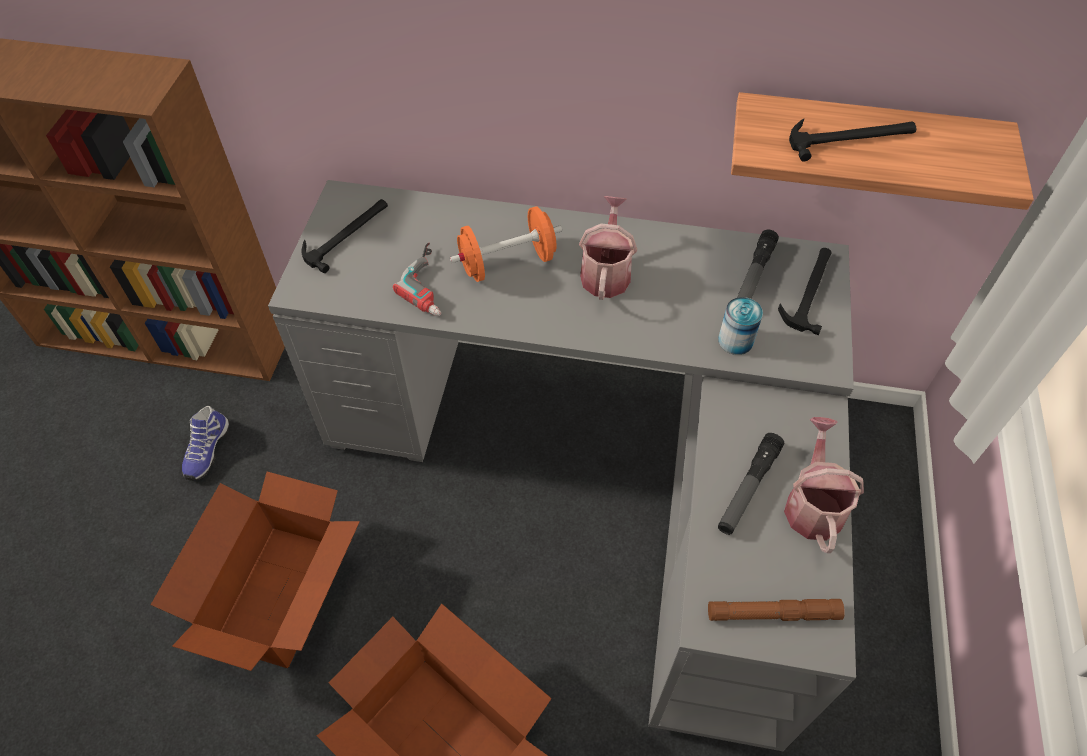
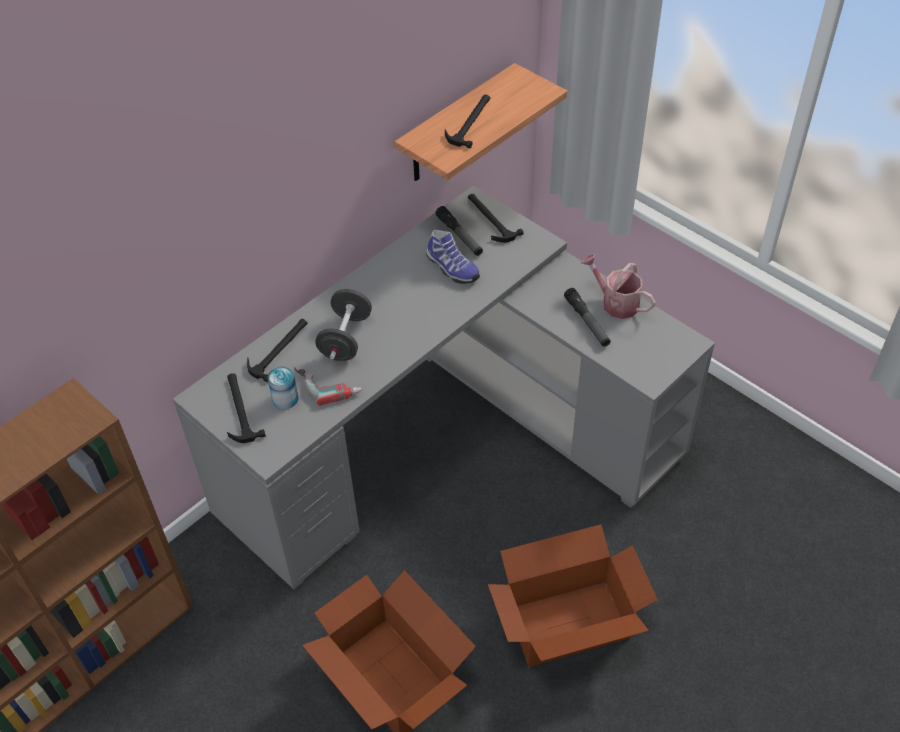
camera: 55 degrees left, 5 degrees down
shoe [182,406,230,481] -> shoe moved to [426,230,480,284]
orange dumbbell [450,206,562,282] -> black dumbbell [315,289,372,361]
watering can [579,196,637,300] -> none
brown flashlight [708,599,845,621] -> none
can [718,297,763,355] -> can moved to [267,367,299,409]
none -> hammer [247,319,308,382]

